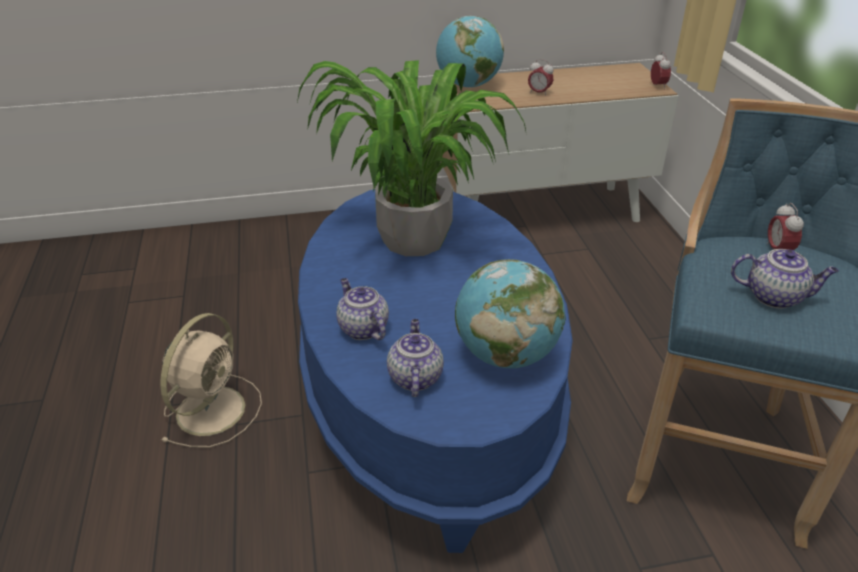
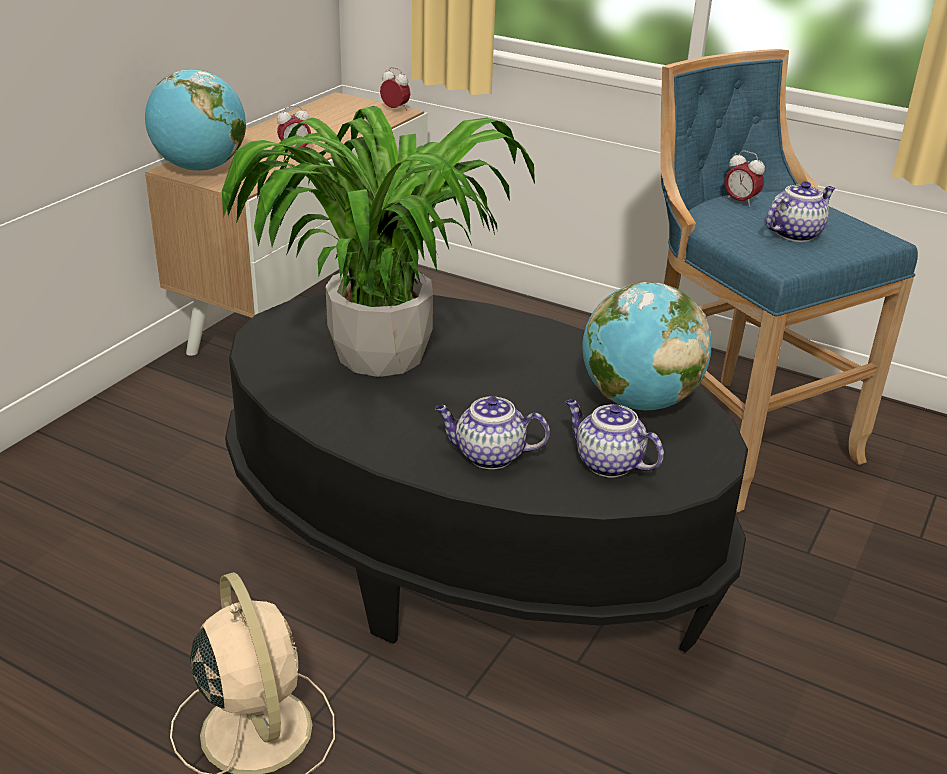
camera: 50 degrees left, 5 degrees down
blue coffee table [298,189,573,553] -> black coffee table [225,294,748,652]

